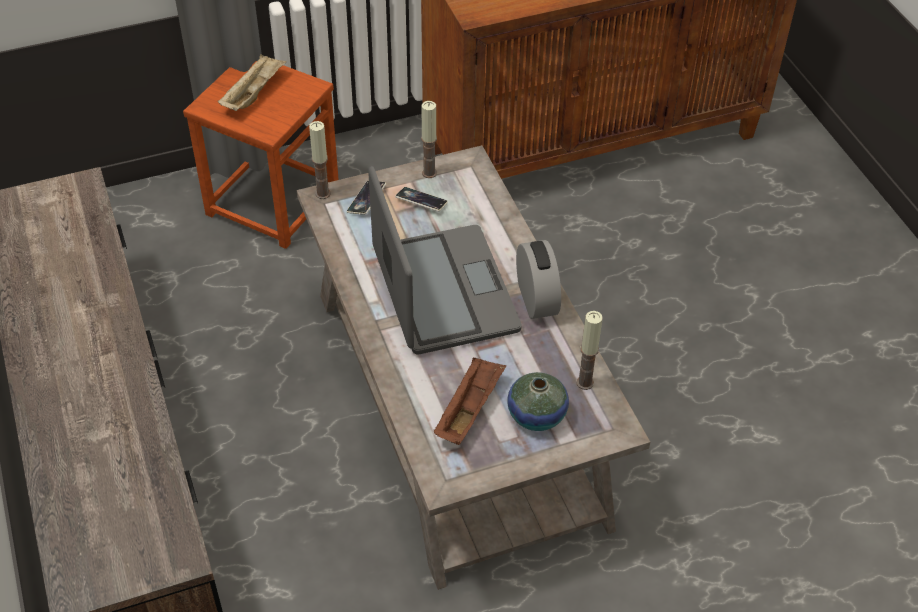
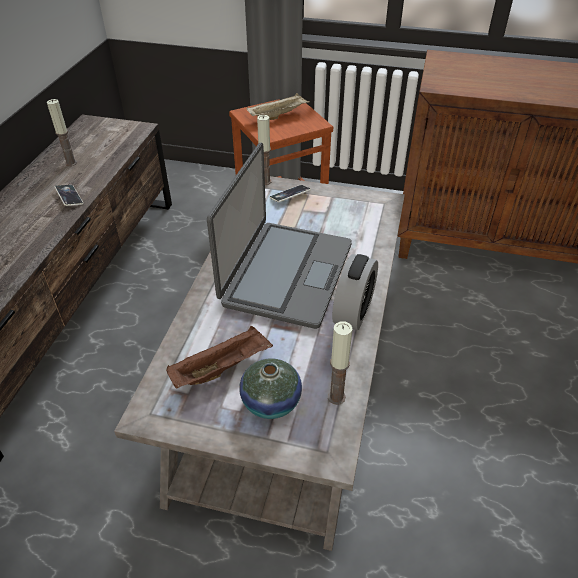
camera: 35 degrees right, 5 degrees down
phone [395,187,448,211] -> phone moved to [55,185,83,206]
candle [421,101,437,178] -> candle moved to [47,99,77,166]

